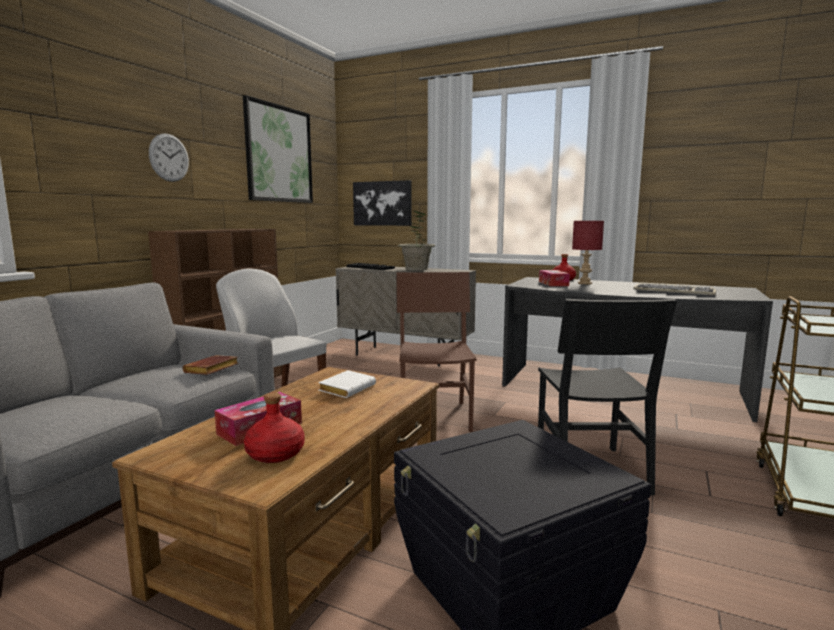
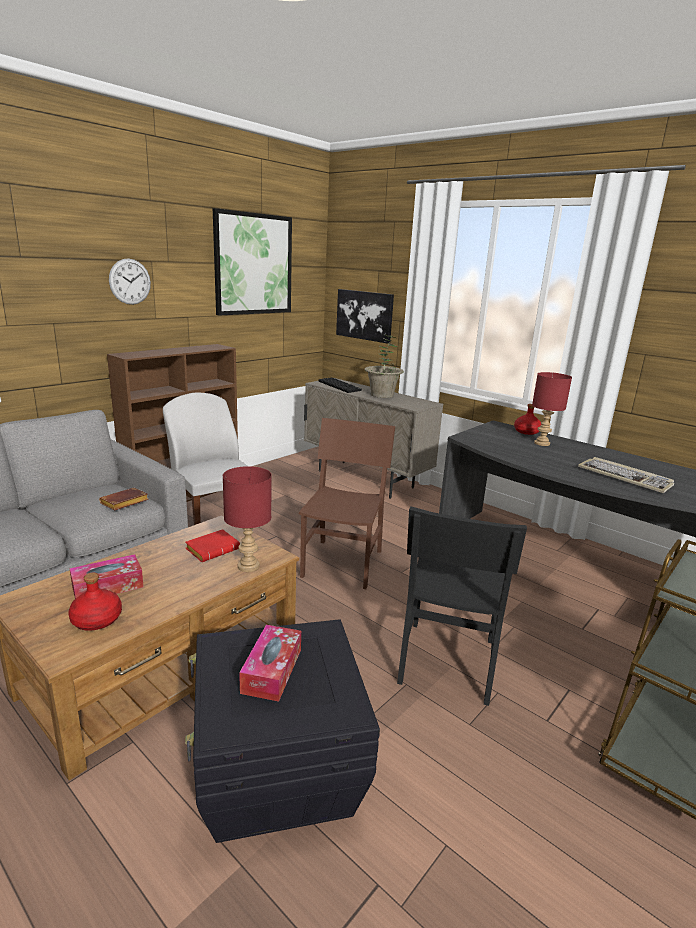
camera: 15 degrees right, 10 degrees up
white book [318,370,376,398] -> red book [185,529,240,562]
tissue box [539,270,570,286] -> tissue box moved to [239,625,301,702]
none -> red table lamp [223,466,271,572]

